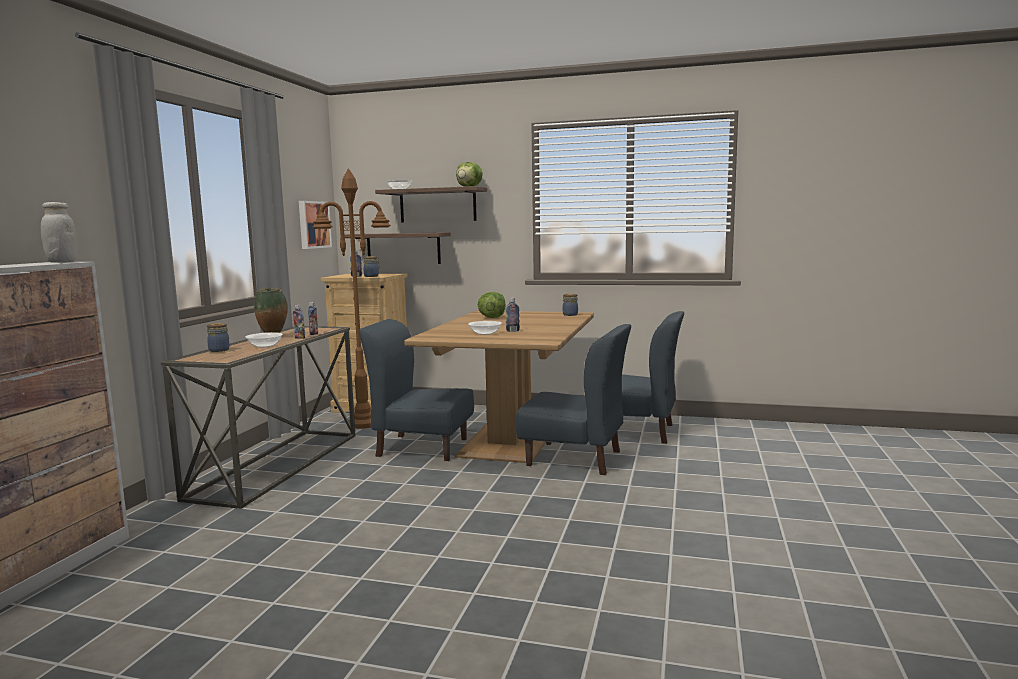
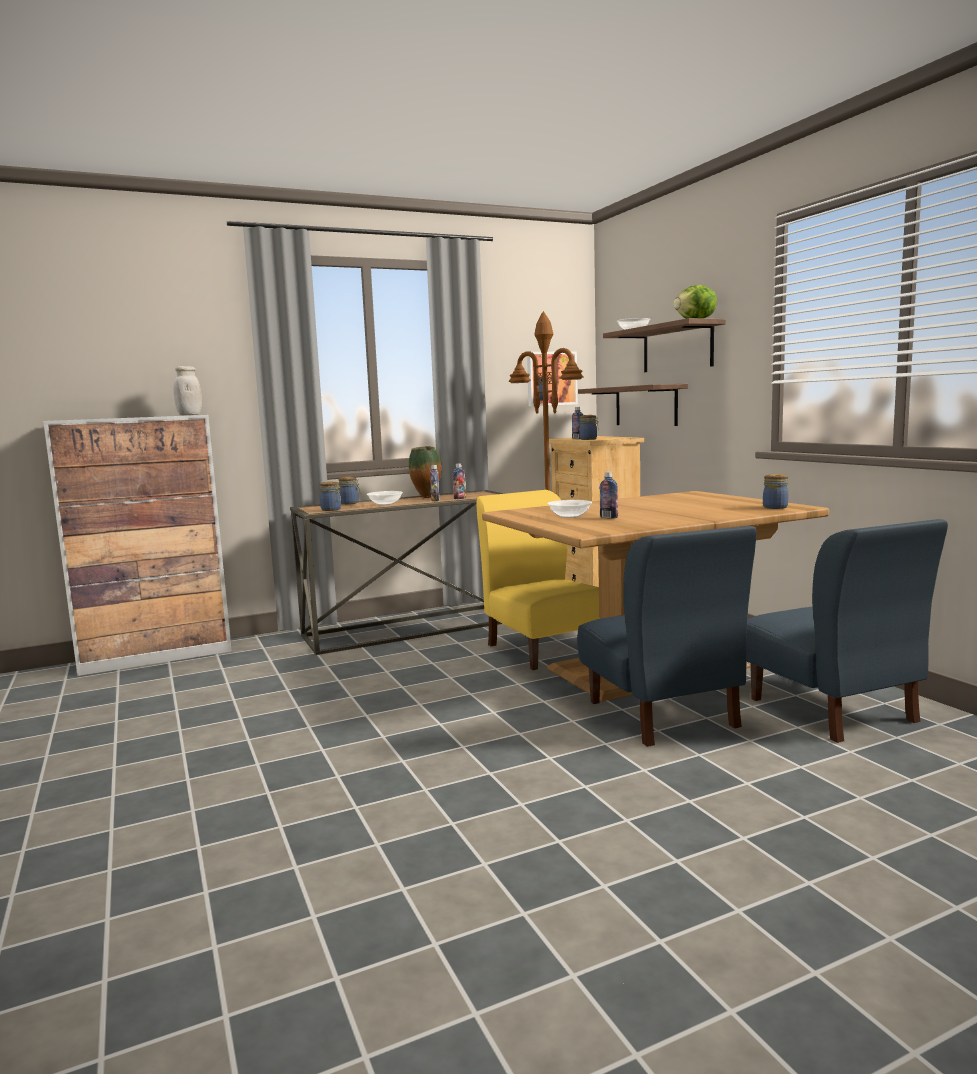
camera: 50 degrees right, 0 degrees up
blue chair [359,319,474,461] -> yellow chair [477,490,599,670]
lettuce [478,292,506,318] -> none
none -> jar [320,481,341,511]

